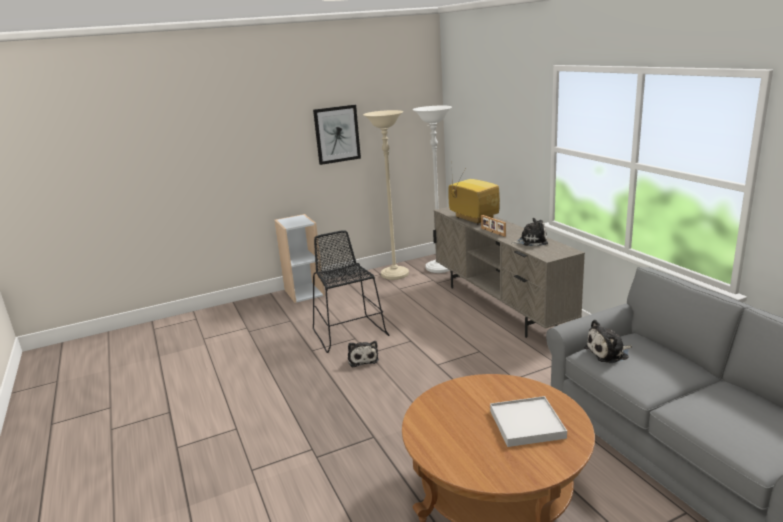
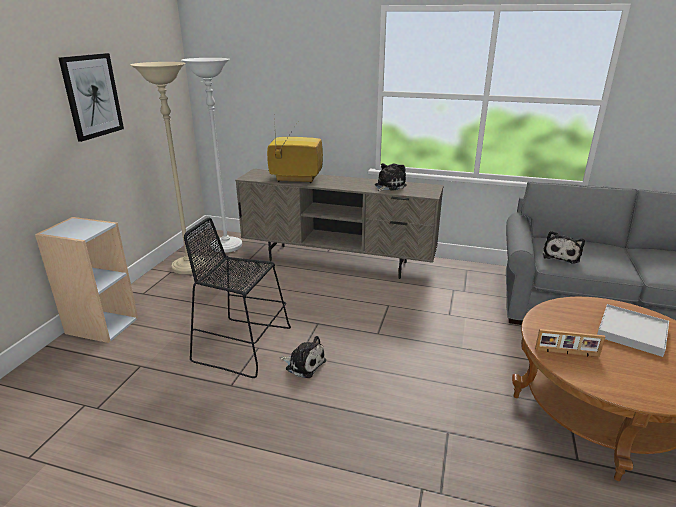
camera: 50 degrees left, 5 degrees up
picture frame [481,215,506,237] -> picture frame moved to [535,329,605,357]

